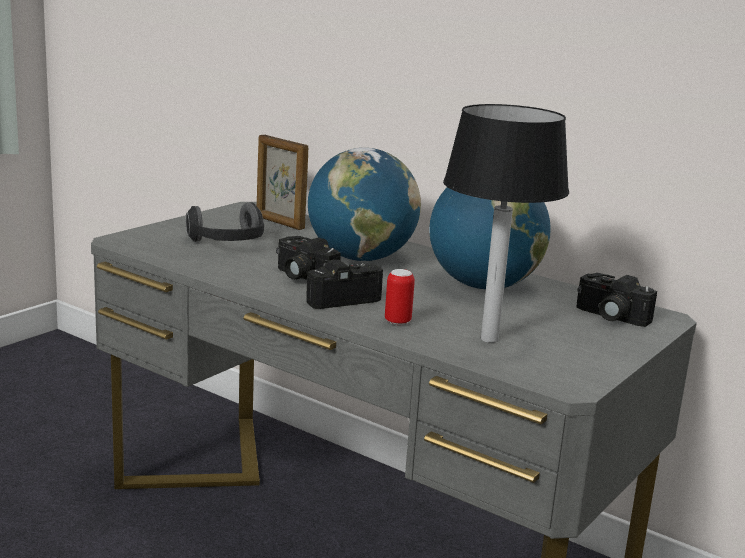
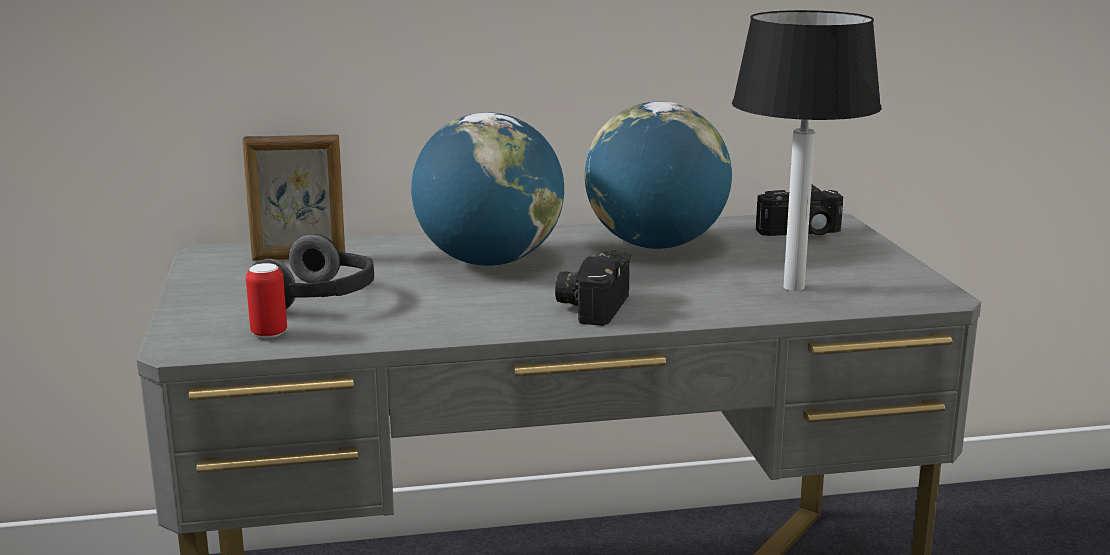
camera: 45 degrees left, 0 degrees up
camera [276,236,341,280] -> none
can [385,269,415,325] -> can moved to [246,263,287,338]

